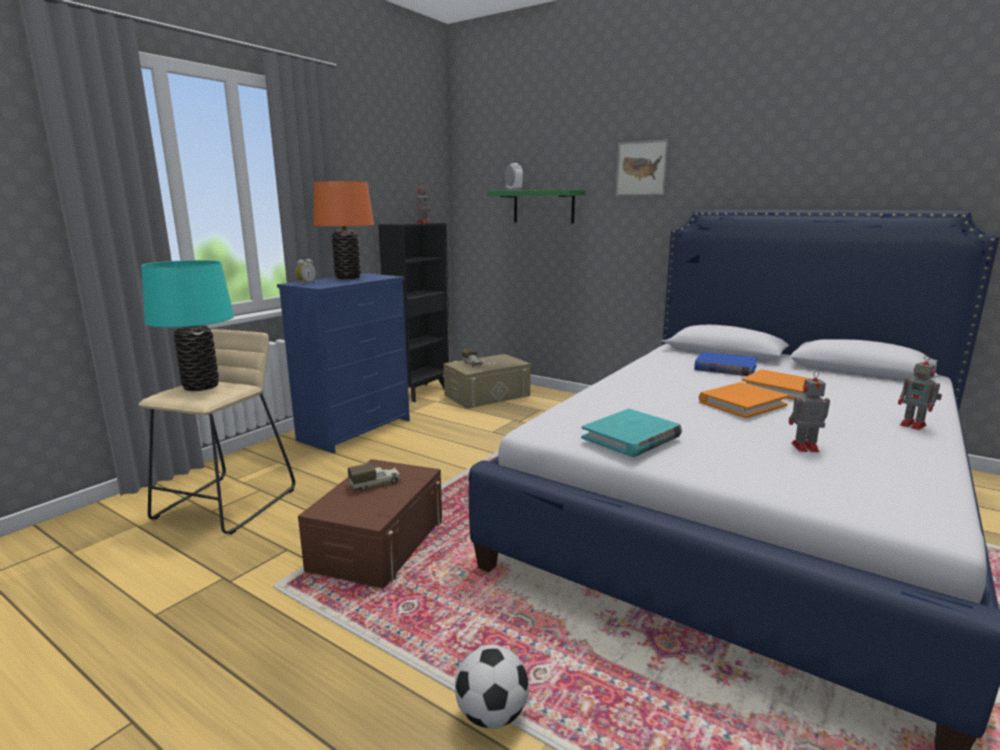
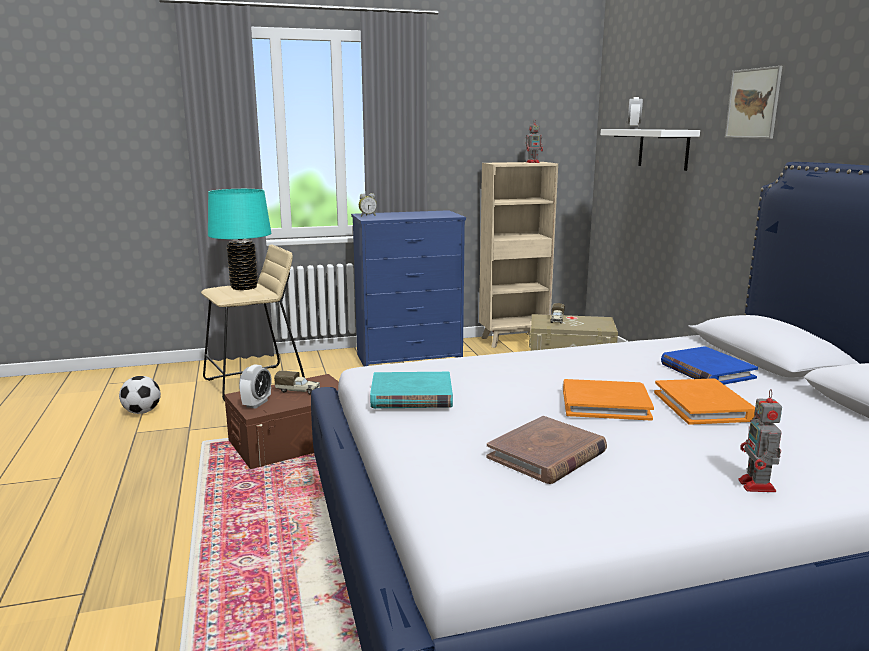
camera: 40 degrees right, 0 degrees up
orange table lamp [313,181,374,279] -> none
black bookcase [378,222,450,402] -> beige bookcase [479,162,558,348]
football [455,645,529,729] -> football moved to [119,376,161,414]
green shelf [487,190,586,224] -> white shelf [601,129,700,171]
toy robot [788,371,830,452] -> brown book [486,416,607,484]
none -> alarm clock [239,364,271,409]

